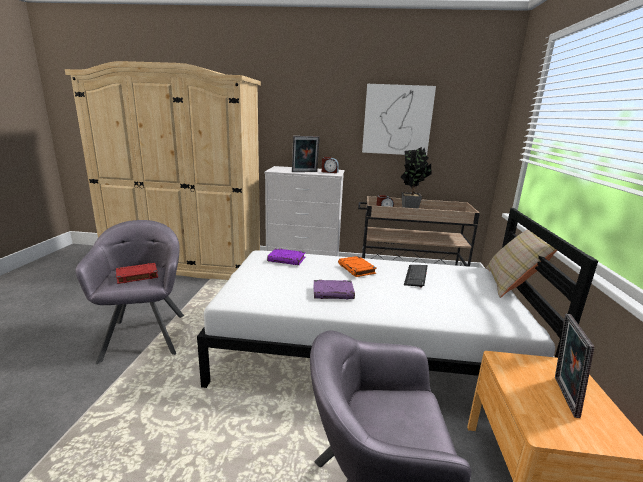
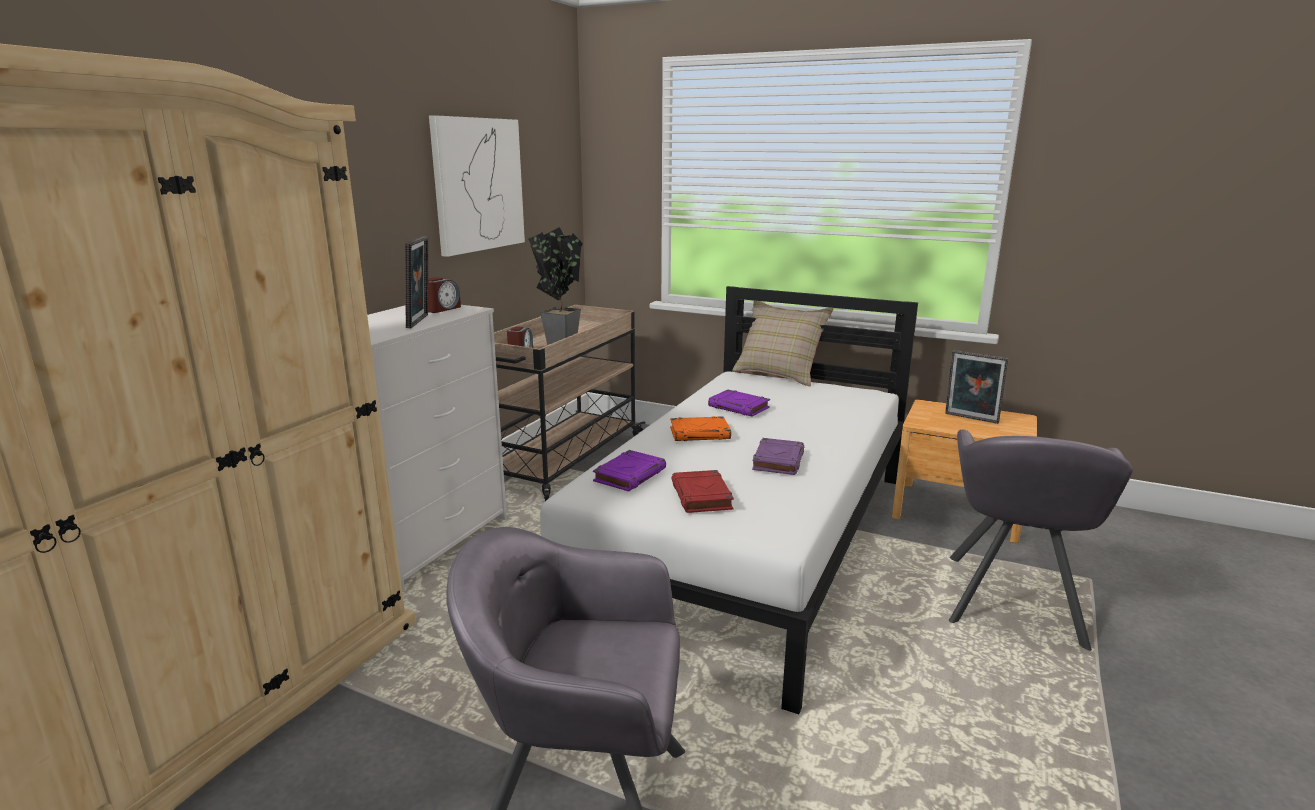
camera: 70 degrees left, 0 degrees up
red book [116,263,158,284] -> red book moved to [672,470,734,513]
keyboard [404,265,428,288] -> purple book [708,390,770,417]

